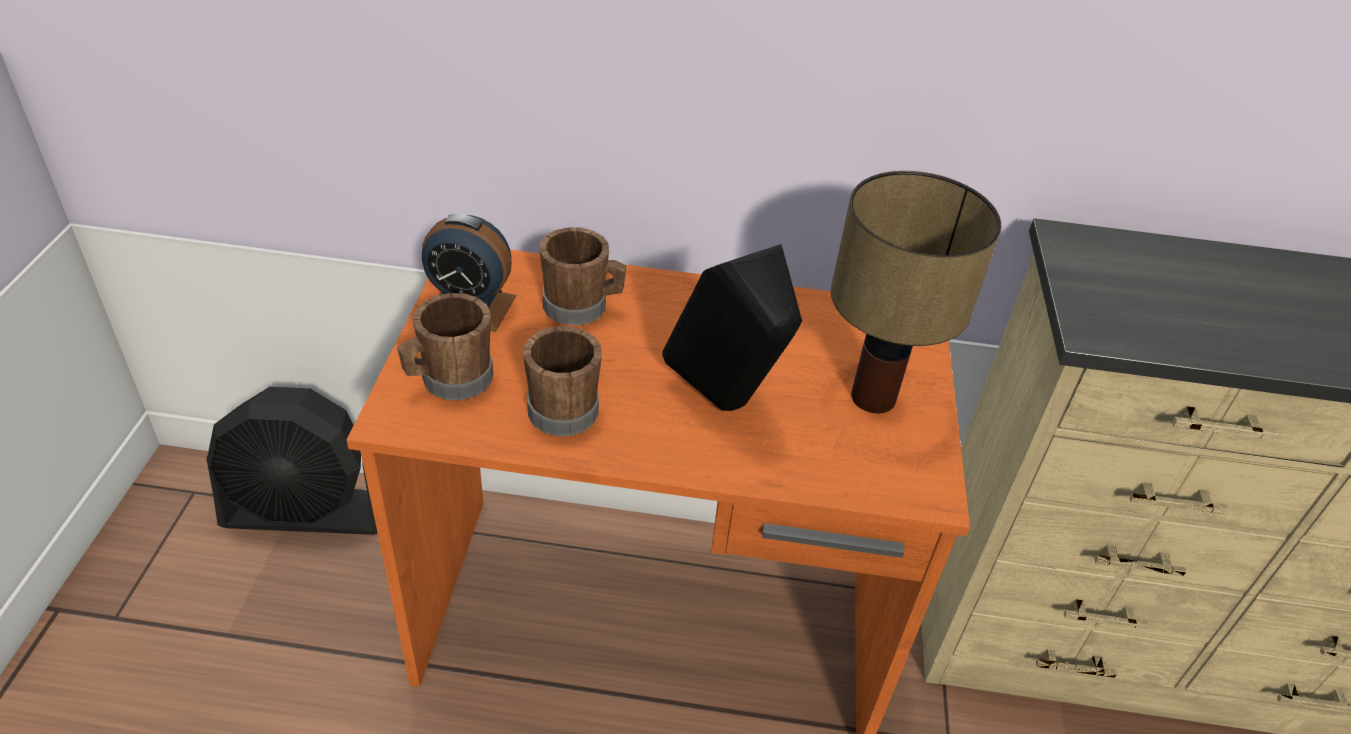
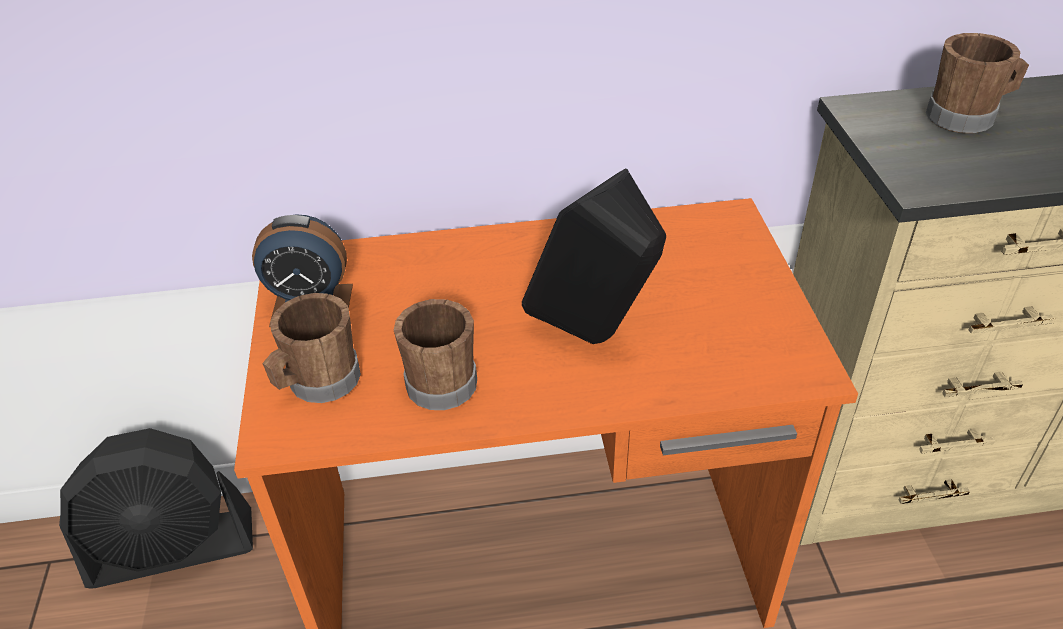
camera: 10 degrees left, 0 degrees up
brown mug [540,227,627,325] -> brown mug moved to [926,33,1029,133]
table lamp [831,171,1001,413] -> none

